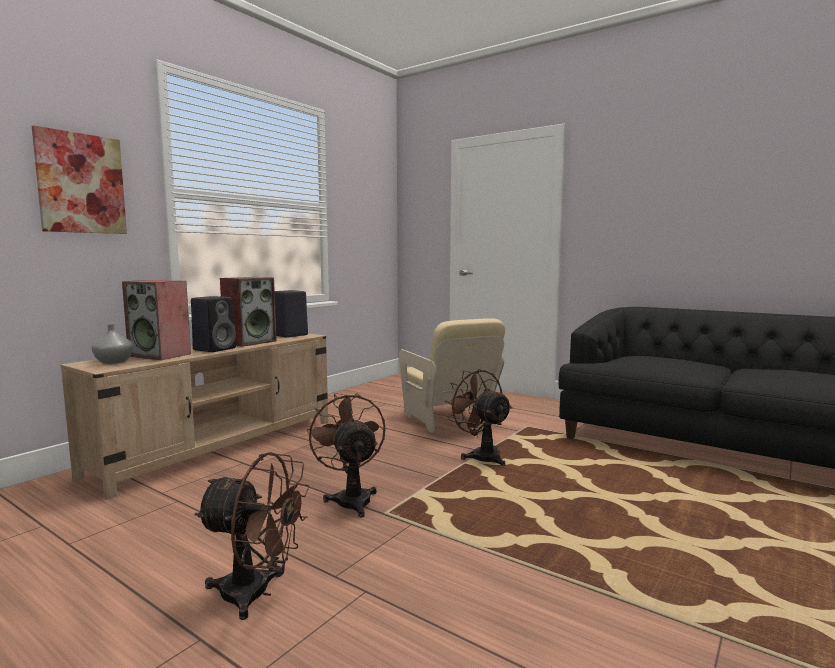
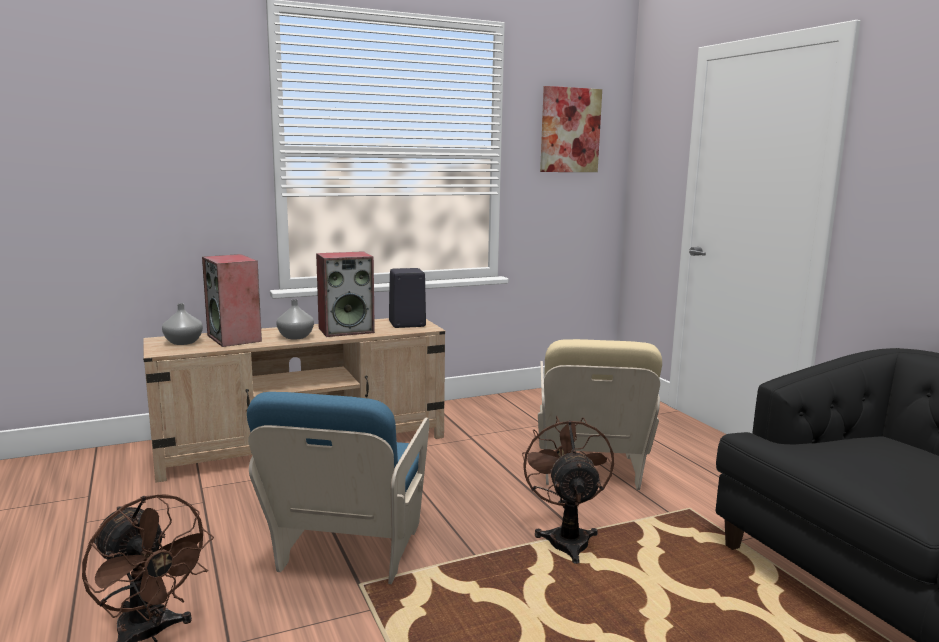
camera: 30 degrees right, 5 degrees up
picture [32,126,127,234] -> picture moved to [540,86,602,172]
black speaker [191,296,236,352] -> grey vase [276,299,314,340]
brown fan [307,393,386,518] -> blue armchair [247,392,429,584]

